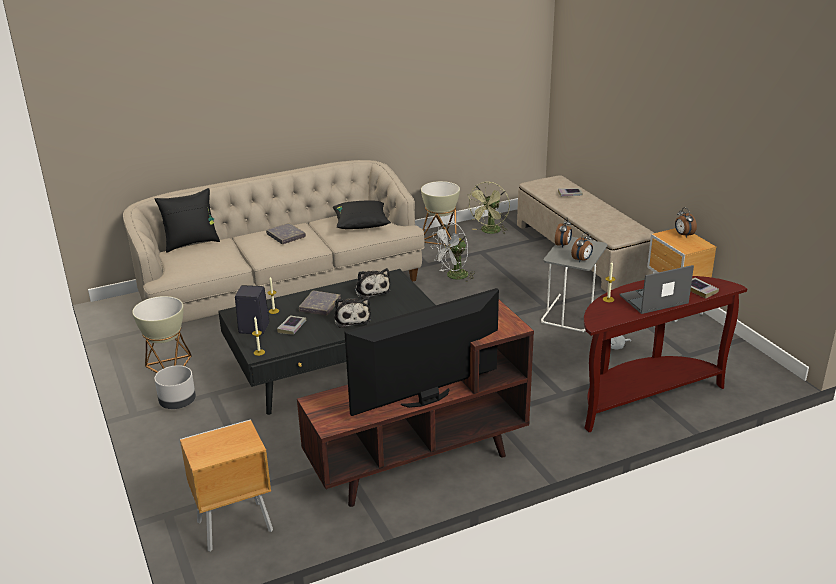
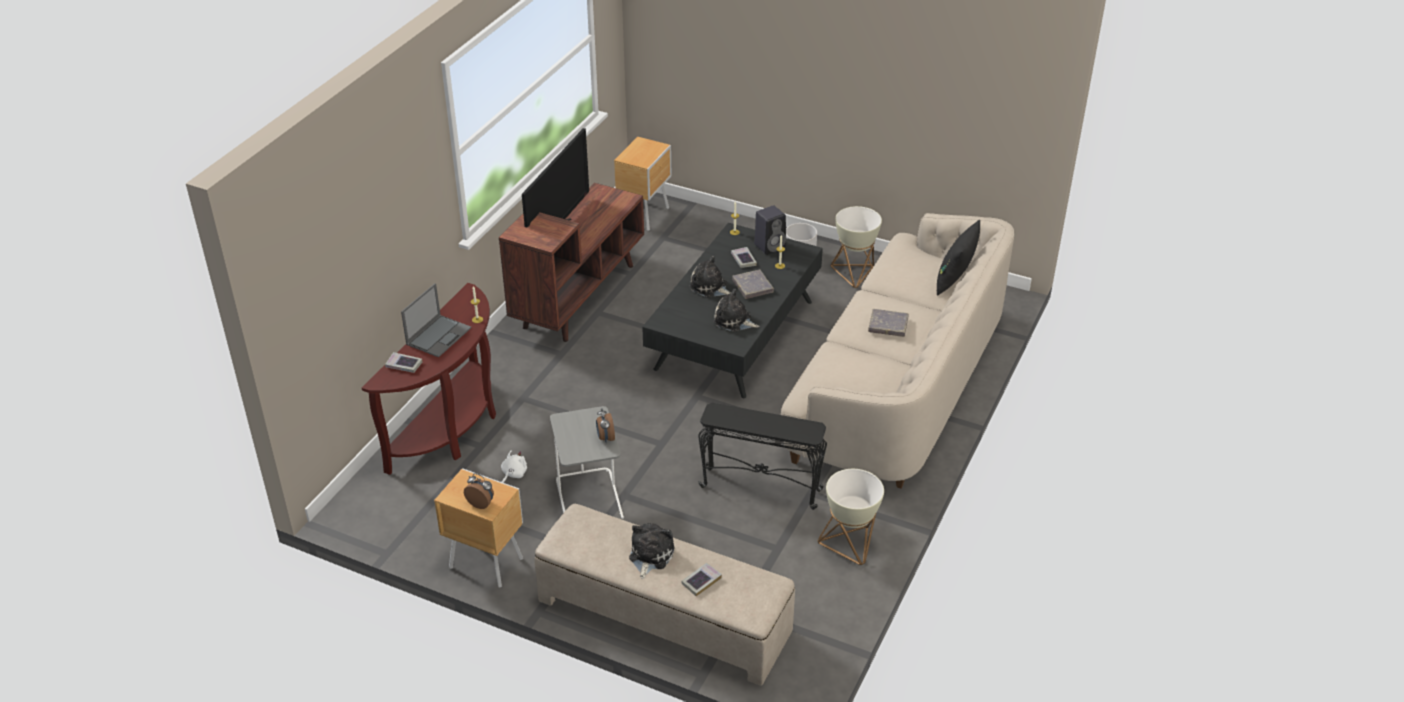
camera: 140 degrees right, 10 degrees up
black pillow [333,200,391,229] -> none
white fan [431,222,475,282] -> black side table [698,403,827,510]
green fan [467,182,510,234] -> none
alarm clock [571,232,593,263] -> none
none -> plush toy [629,523,675,579]

